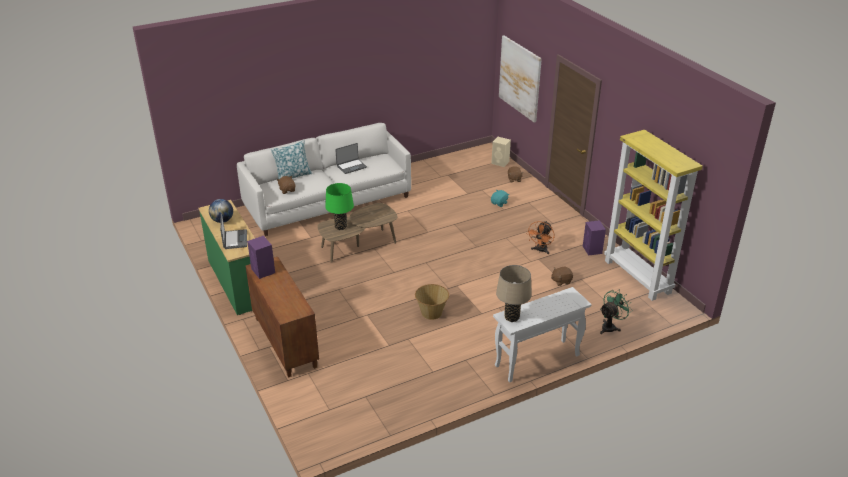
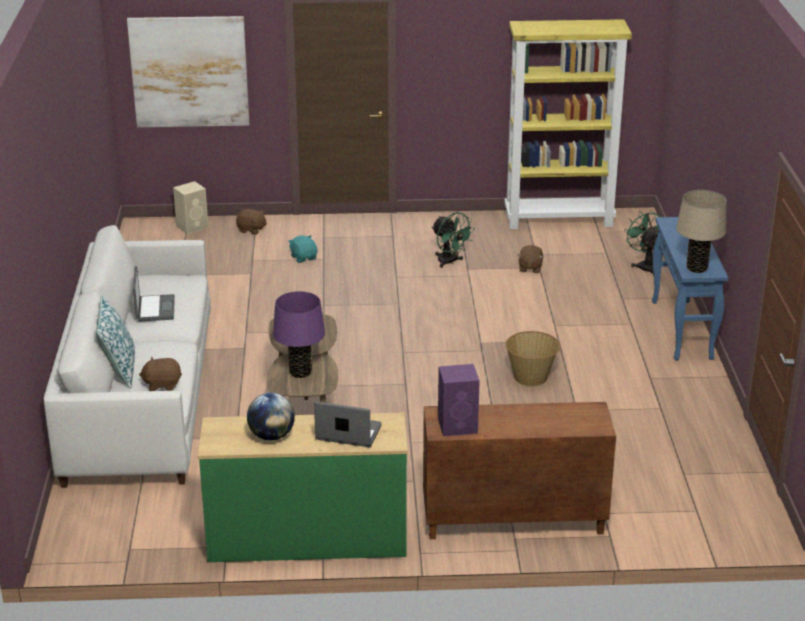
camera: 65 degrees left, 5 degrees down
green table lamp [325,183,354,230] -> purple table lamp [273,291,325,378]
white console table [493,287,592,382] -> blue console table [652,217,728,361]
orange fan [527,221,554,254] -> green fan [432,212,475,268]
purple speaker [583,220,606,256] -> none

